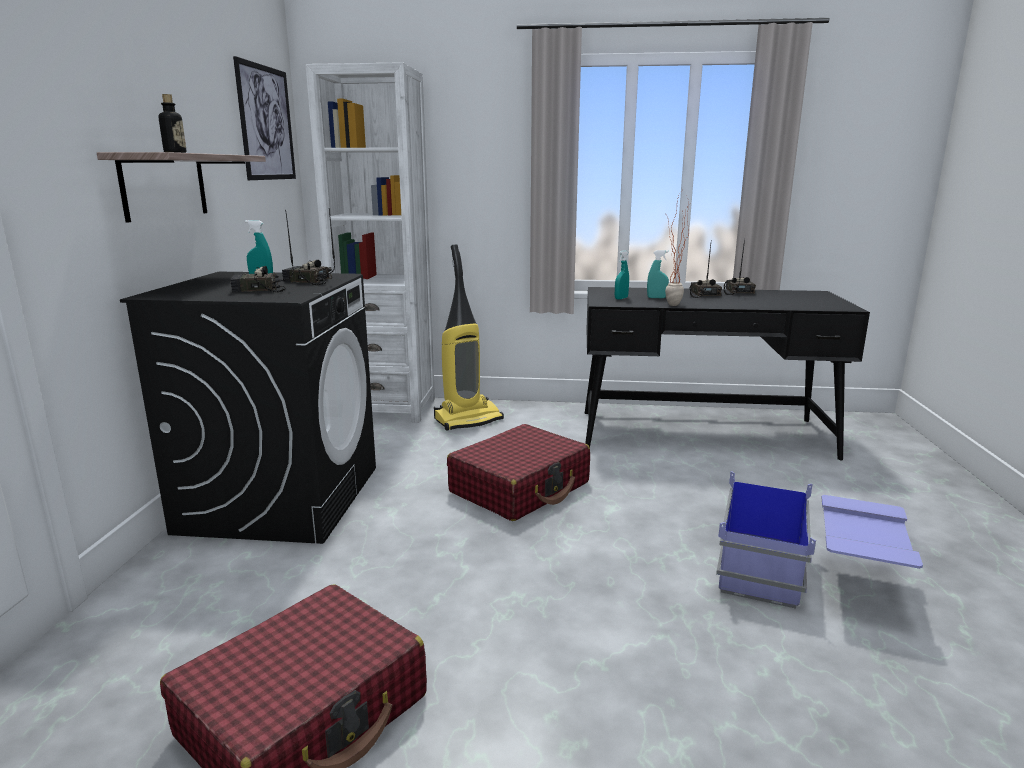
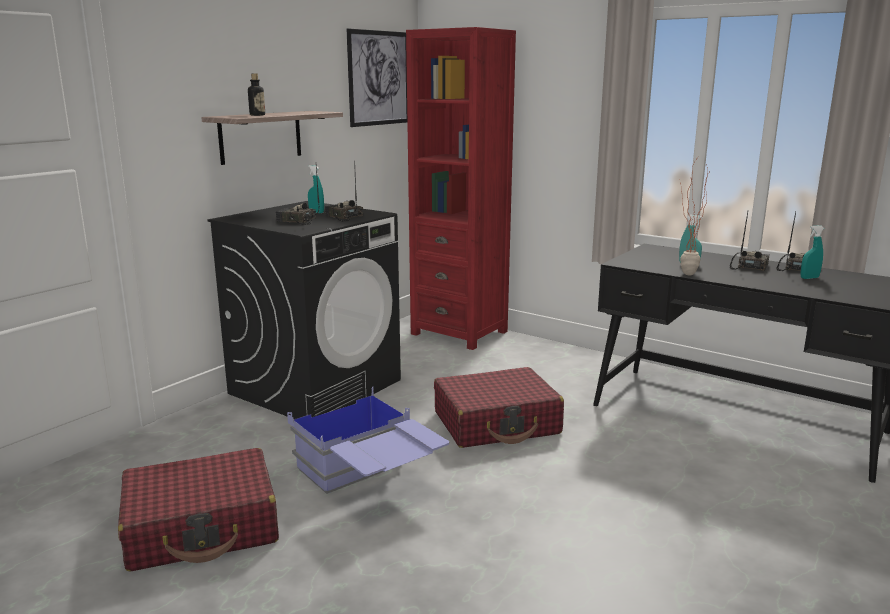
camera: 30 degrees right, 0 degrees up
white bookcase [305,62,435,423] -> red bookcase [406,27,516,350]
vacuum cleaner [434,244,504,431] -> none
turquoise spray bottle [615,251,629,300] -> turquoise spray bottle moved to [800,225,824,279]
blue storage box [716,471,923,609] -> blue storage box moved to [287,387,449,494]

